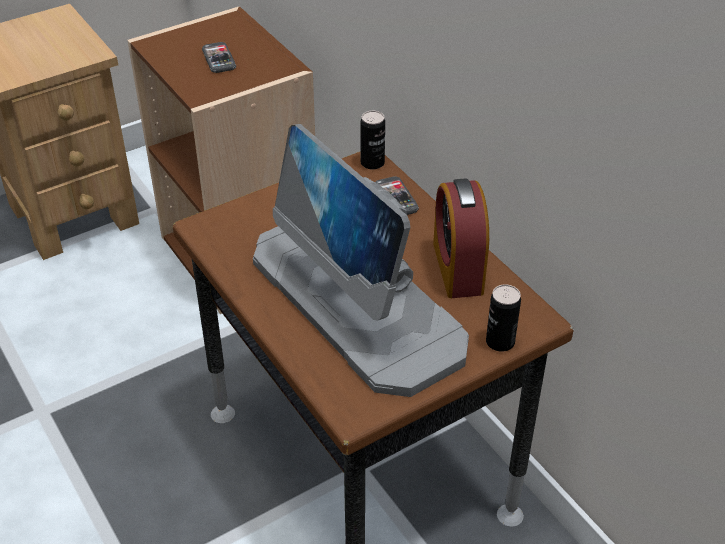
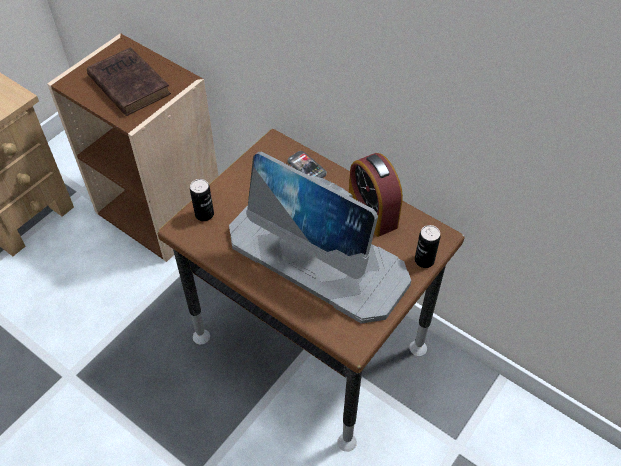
camera: 20 degrees left, 10 degrees up
phone [202,42,236,73] -> brown book [87,47,171,116]
can [361,111,385,170] -> can moved to [190,179,214,221]

